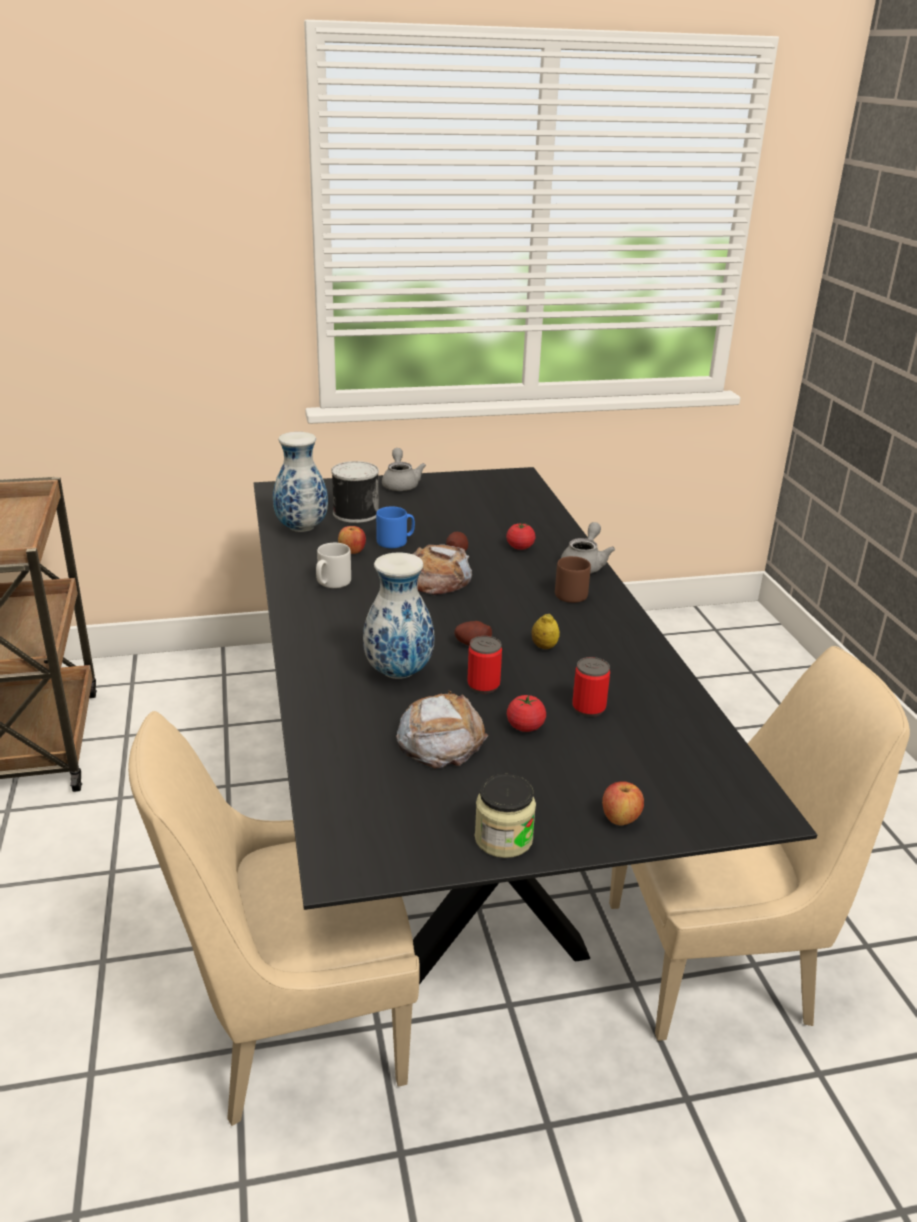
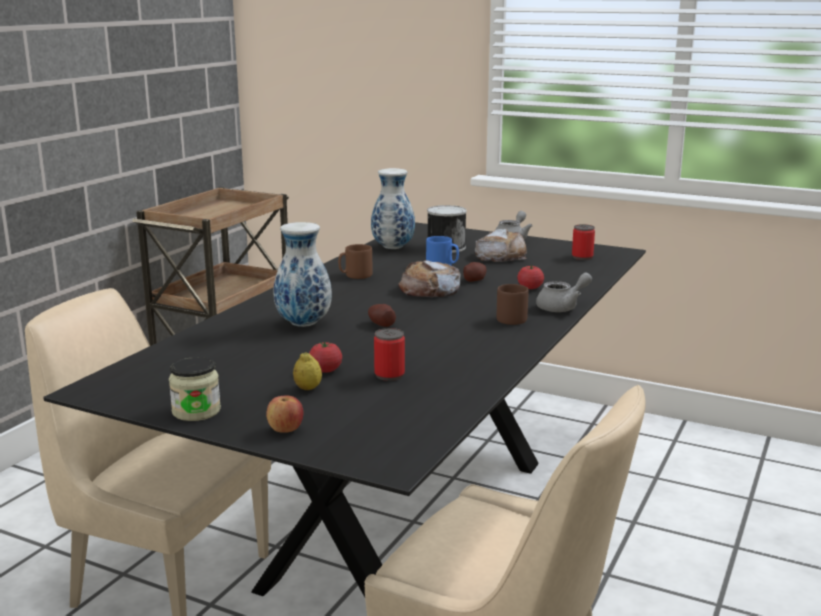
camera: 40 degrees right, 10 degrees down
grey mug [316,543,351,588] -> brown mug [338,244,373,279]
apple [338,526,366,554] -> none
bread [396,690,488,768] -> bread moved to [475,229,527,262]
can [467,636,502,694] -> can moved to [572,224,595,260]
lemon [532,614,560,649] -> lemon moved to [293,352,322,390]

